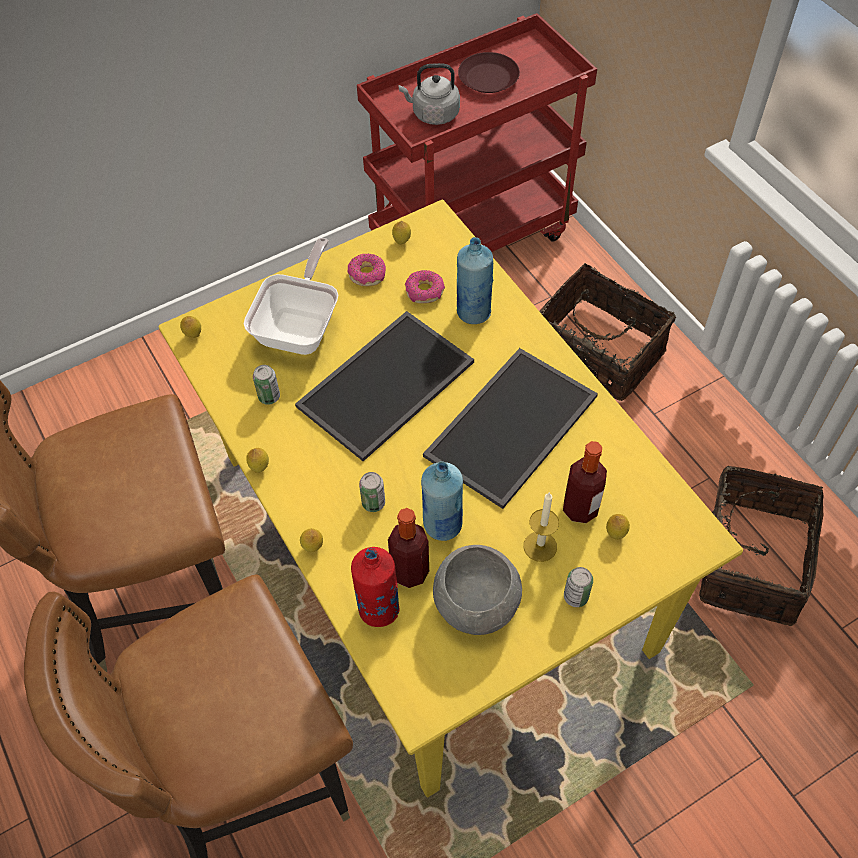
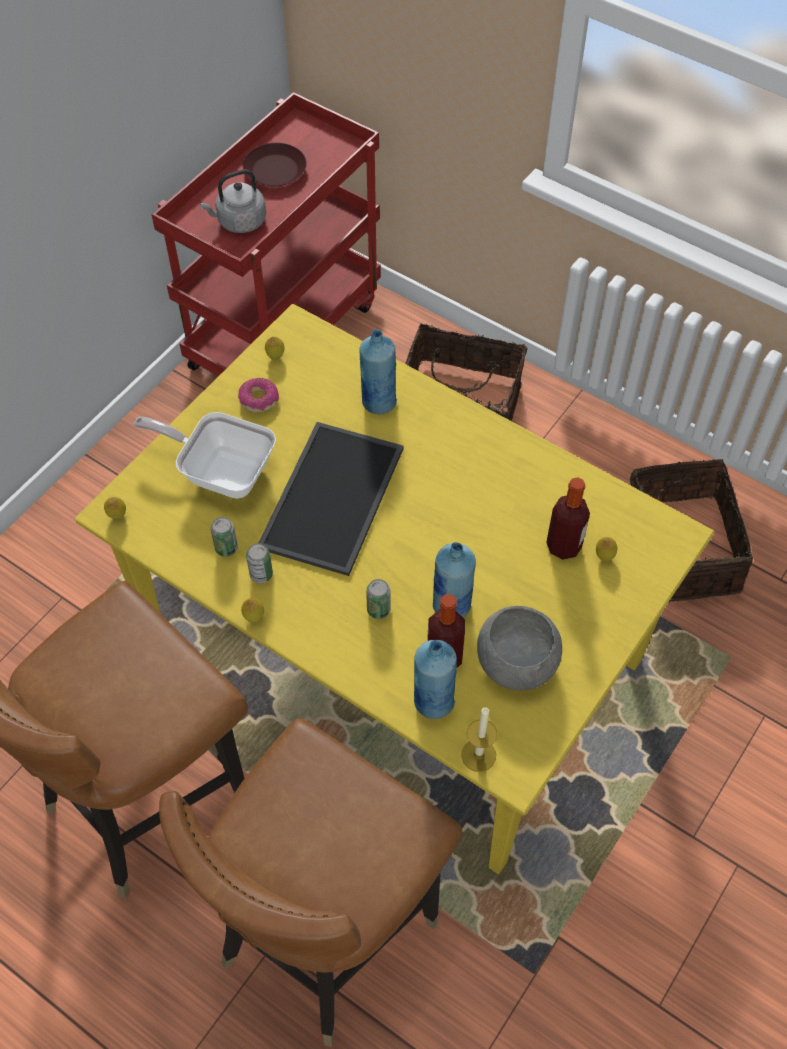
camera: 25 degrees left, 0 degrees up
frying pan [243,238,338,355] -> frying pan turned 60 degrees counterclockwise [134,412,276,499]
lemon [300,528,323,552] -> none
red bottle [351,547,400,627] -> blue bottle [414,640,457,719]
donut [405,270,445,304] -> none
tray [423,348,598,509] -> none
candle [524,492,559,562] -> candle moved to [461,707,497,772]
can [564,567,593,607] -> can moved to [246,543,273,583]

